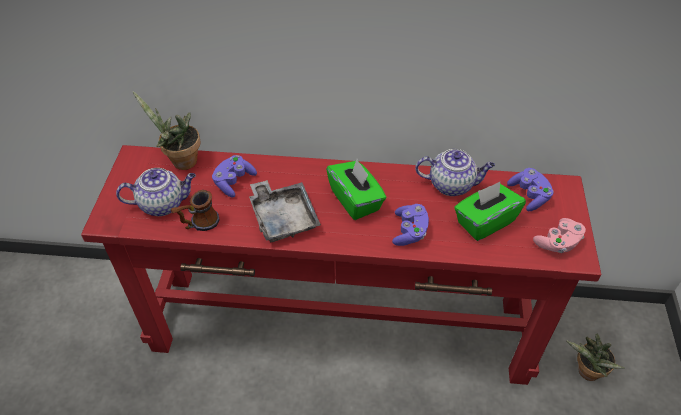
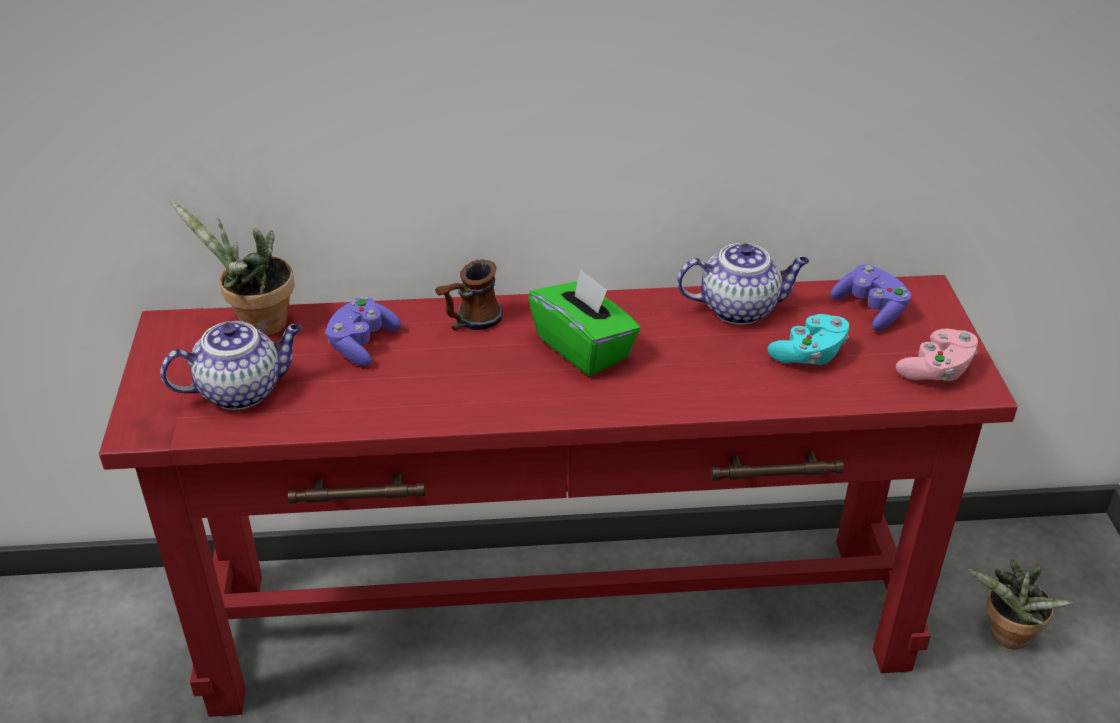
camera: 10 degrees left, 10 degrees down
mug [171,190,219,231] -> mug moved to [435,260,503,330]
grey tray [249,180,321,243] -> none
purple game controller [392,204,429,246] -> none
green tissue box [454,182,526,241] -> turquoise game controller [768,314,849,365]

